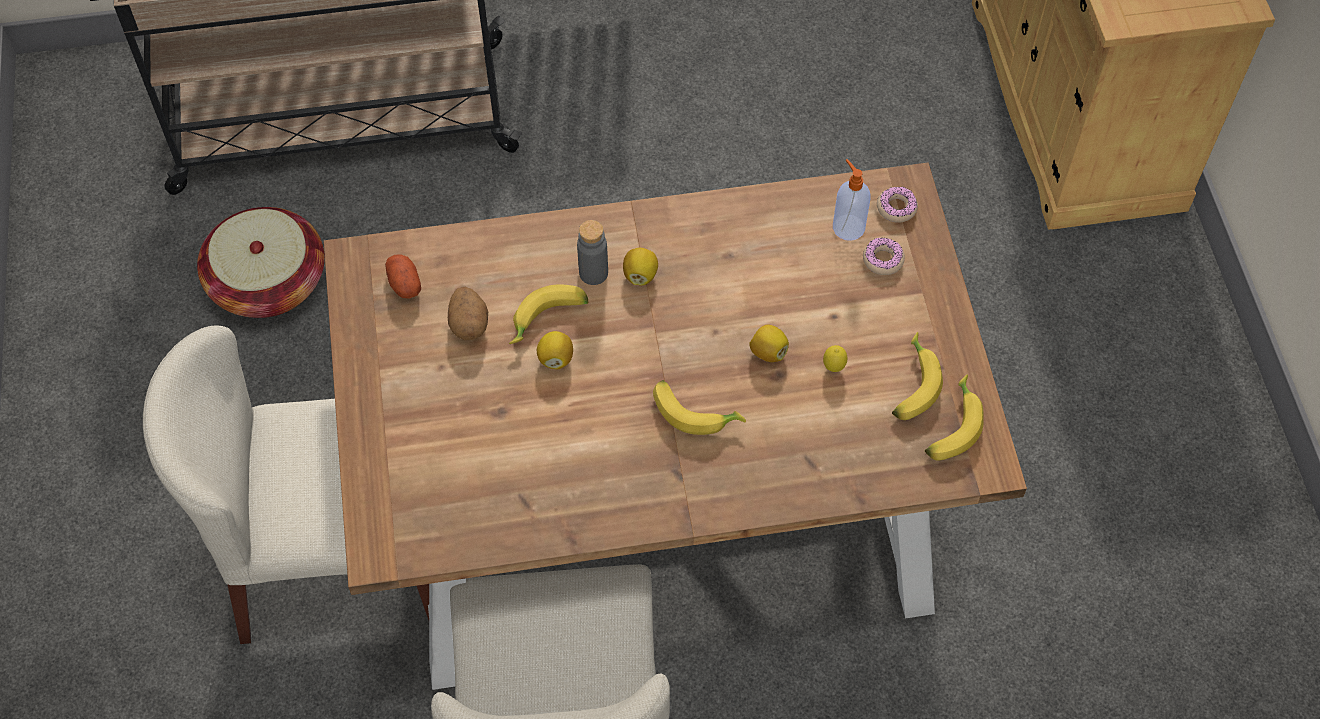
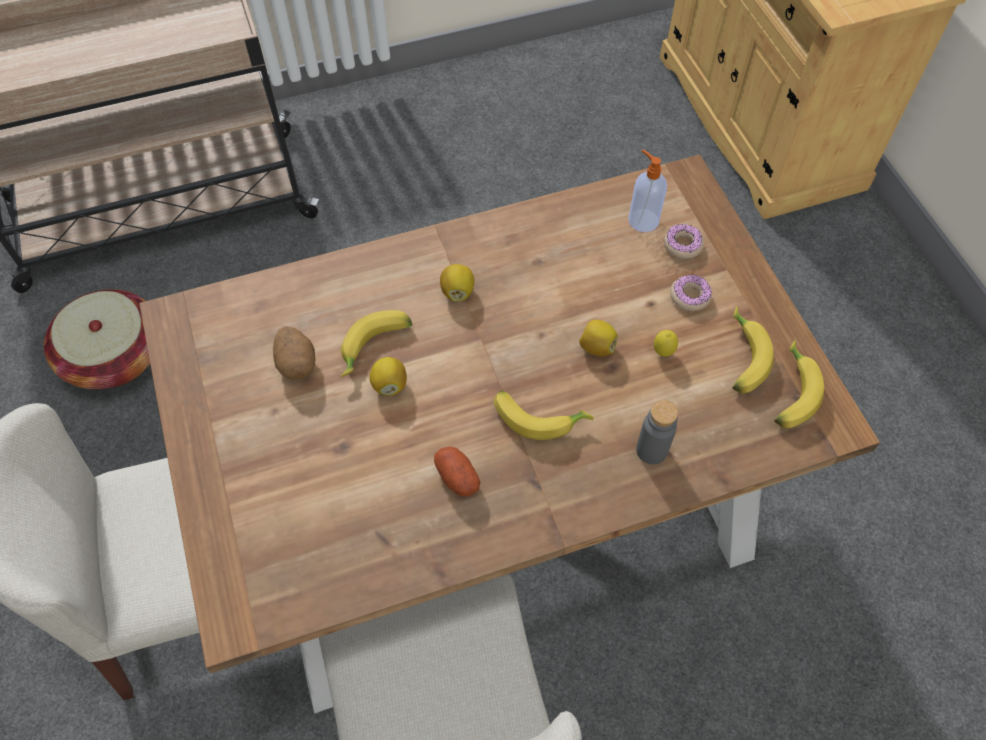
camera: 10 degrees left, 0 degrees up
potato [385,254,421,299] -> potato moved to [434,446,480,496]
grey bottle [577,220,608,285] -> grey bottle moved to [636,400,678,464]
donut [877,186,918,222] -> donut moved to [670,274,712,311]

